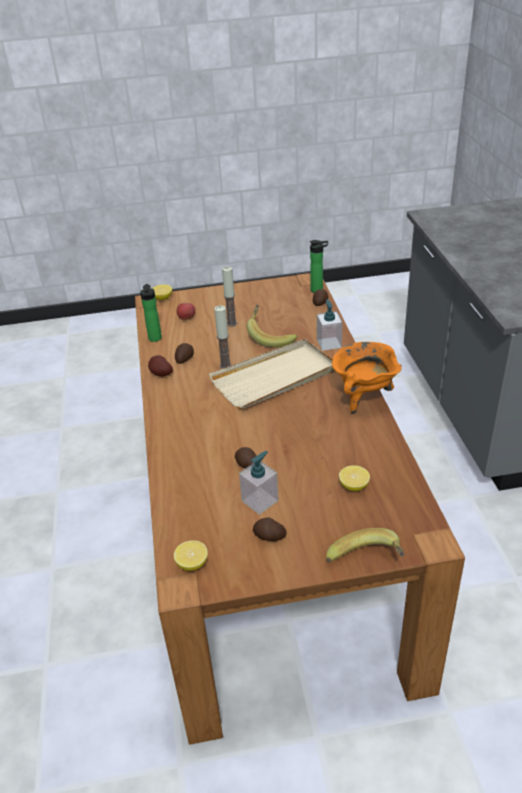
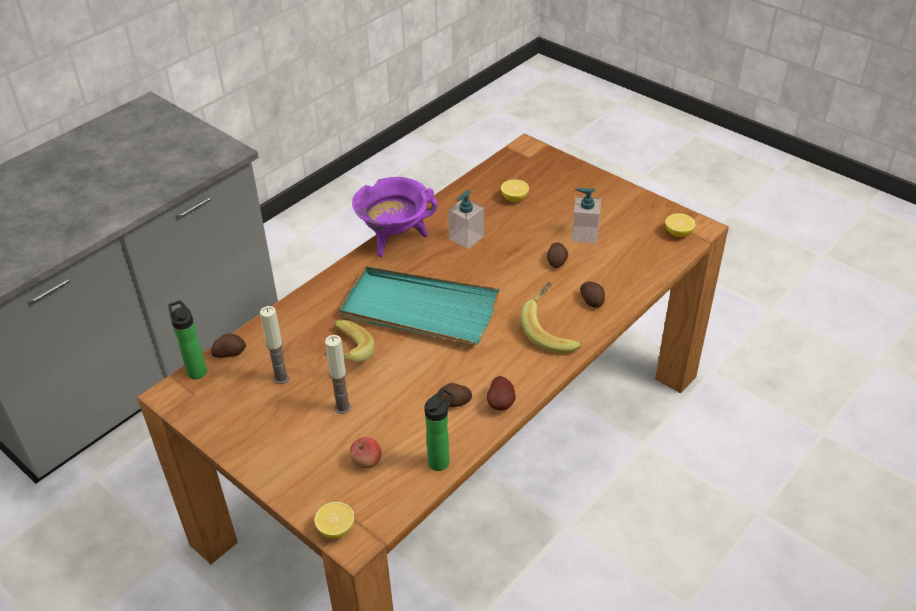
camera: 130 degrees left, 5 degrees up
beige tray [209,339,335,409] -> turquoise tray [339,266,499,345]
candle [214,305,231,369] -> candle moved to [260,306,290,384]
potato [253,518,287,541] -> potato moved to [580,281,605,308]
soap dispenser [317,299,342,351] -> soap dispenser moved to [448,190,484,249]
banana [326,528,404,563] -> banana moved to [521,282,582,354]
orange cooking pot [332,342,402,414] -> purple cooking pot [352,177,437,257]

